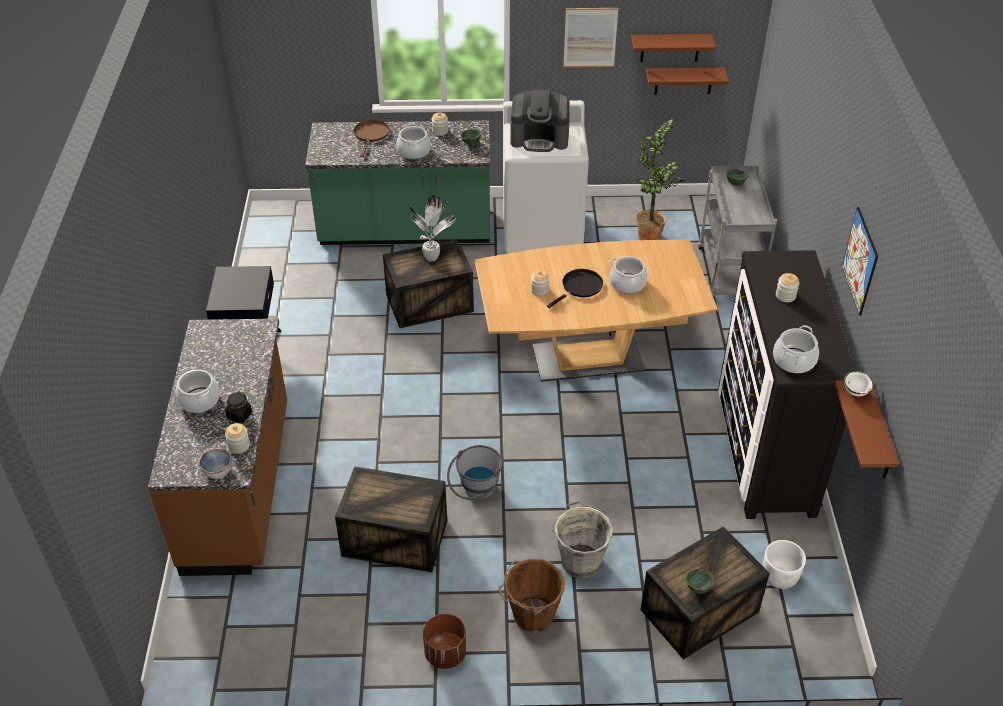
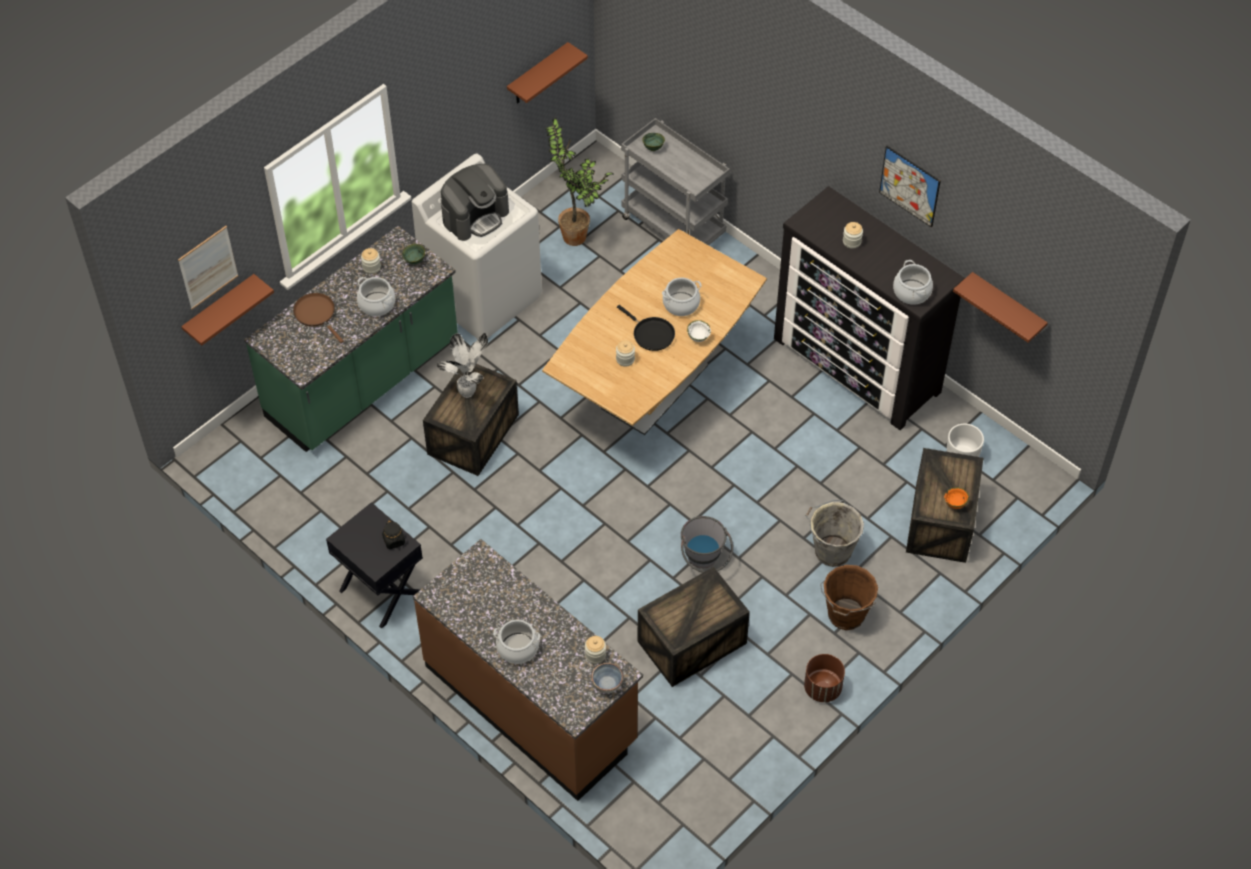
camera: 45 degrees left, 10 degrees up
black jar [225,391,252,423] -> black jar moved to [382,520,405,549]
black frying pan [547,269,603,308] -> black frying pan turned 135 degrees clockwise [617,305,675,351]
picture [563,8,618,67] -> picture moved to [178,226,238,309]
brown shelf [631,34,716,62] -> brown shelf moved to [181,274,274,346]
green bowl [686,569,715,594] -> orange bowl [944,487,969,509]
white bowl [844,371,874,396] -> white bowl moved to [687,320,711,342]

